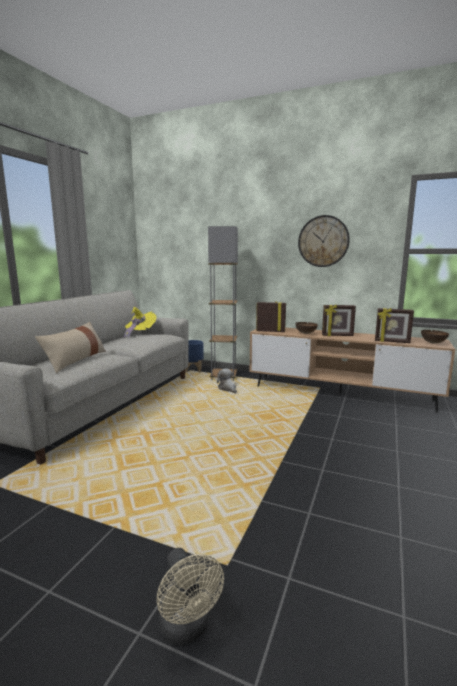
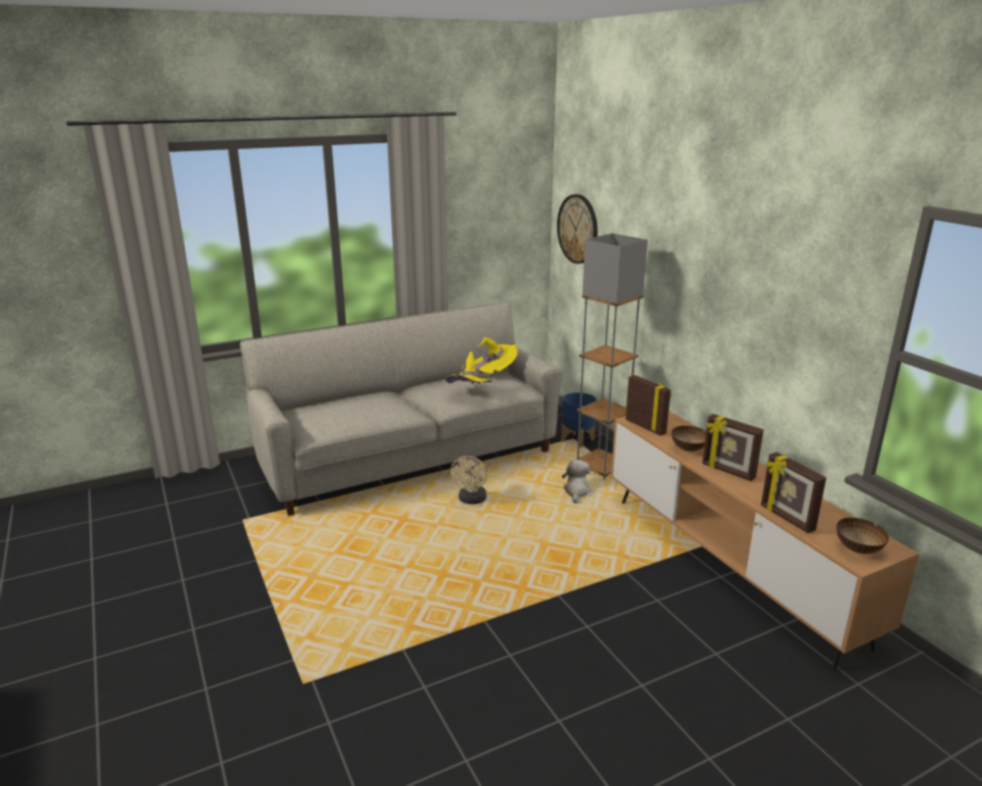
camera: 40 degrees right, 10 degrees up
beige pillow [35,322,106,373] -> none
beige fan [157,548,224,645] -> beige fan moved to [450,456,487,504]
wall clock [298,215,350,267] -> wall clock moved to [557,194,598,264]
none -> yellow hat [446,352,492,384]

